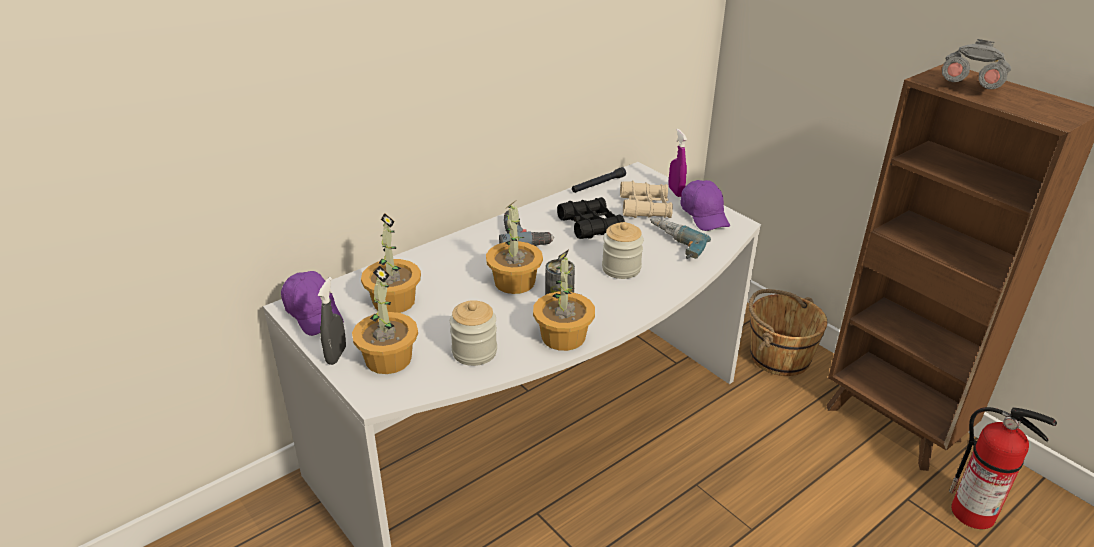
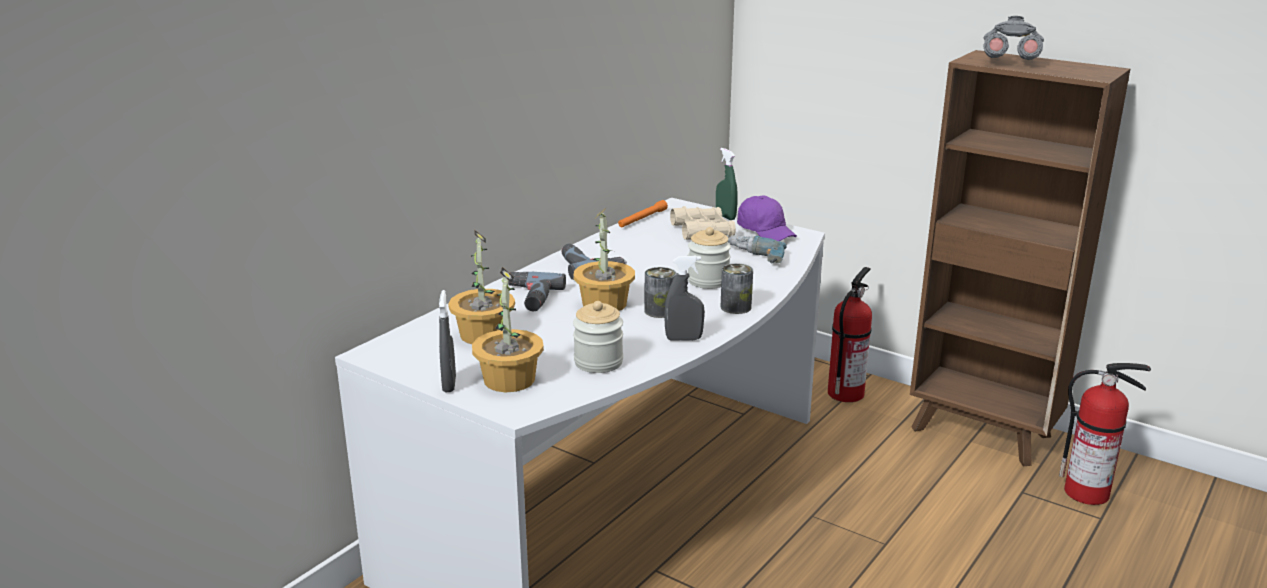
camera: 15 degrees left, 10 degrees down
purple cap [281,271,344,336] -> none
potted plant [533,249,595,351] -> grey spray bottle [664,256,705,341]
black binoculars [557,197,625,239] -> none
black flashlight [572,167,626,193] -> orange flashlight [618,200,668,227]
purple spray bottle [669,129,687,197] -> green spray bottle [716,148,738,220]
brown bucket [749,289,828,376] -> fire extinguisher [828,267,872,402]
none -> power drill [508,272,566,311]
none -> can [721,263,753,314]

